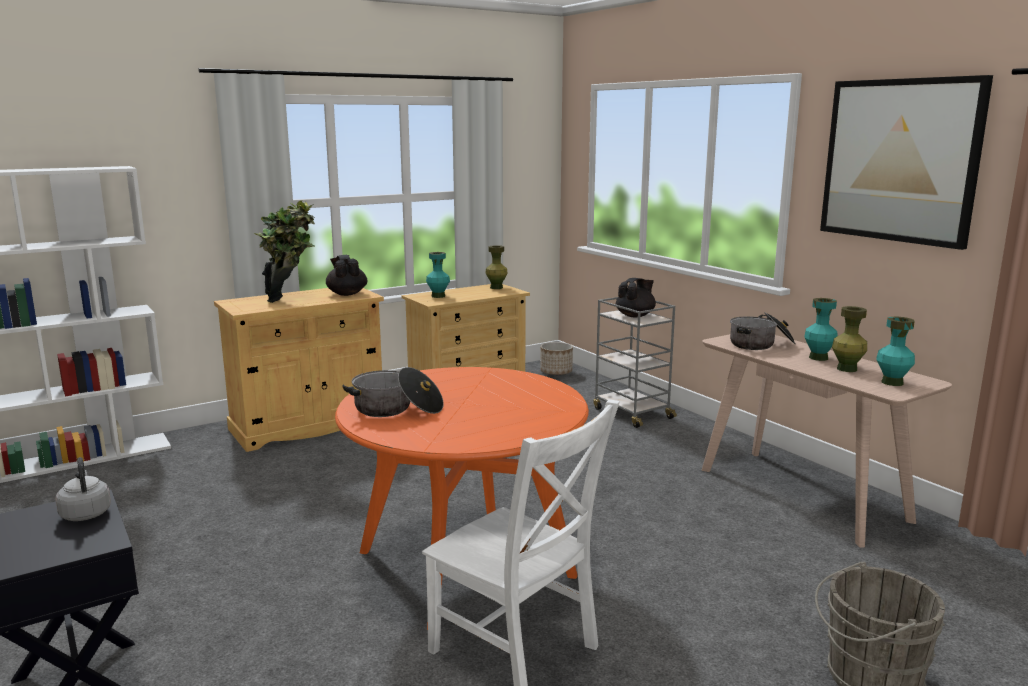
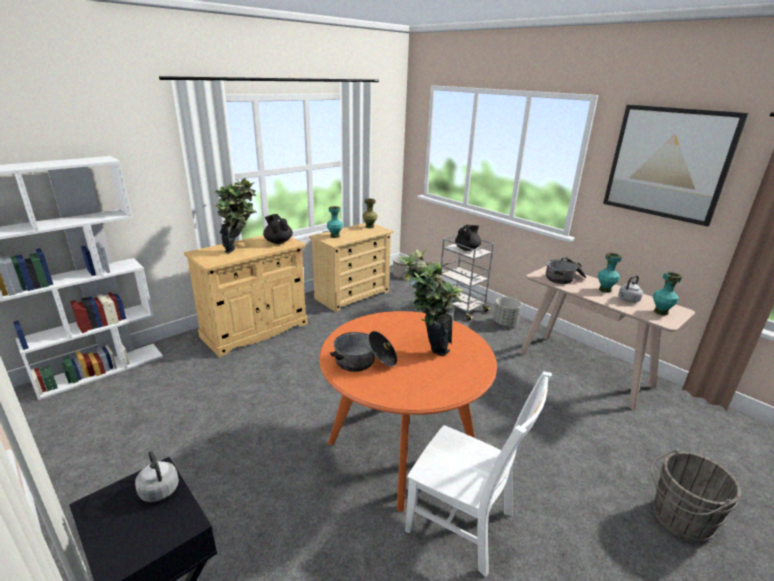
camera: 10 degrees left, 10 degrees up
green vase [832,306,867,372] -> grey kettle [618,275,643,303]
none -> potted plant [399,249,463,356]
none -> grey planter [493,297,522,326]

